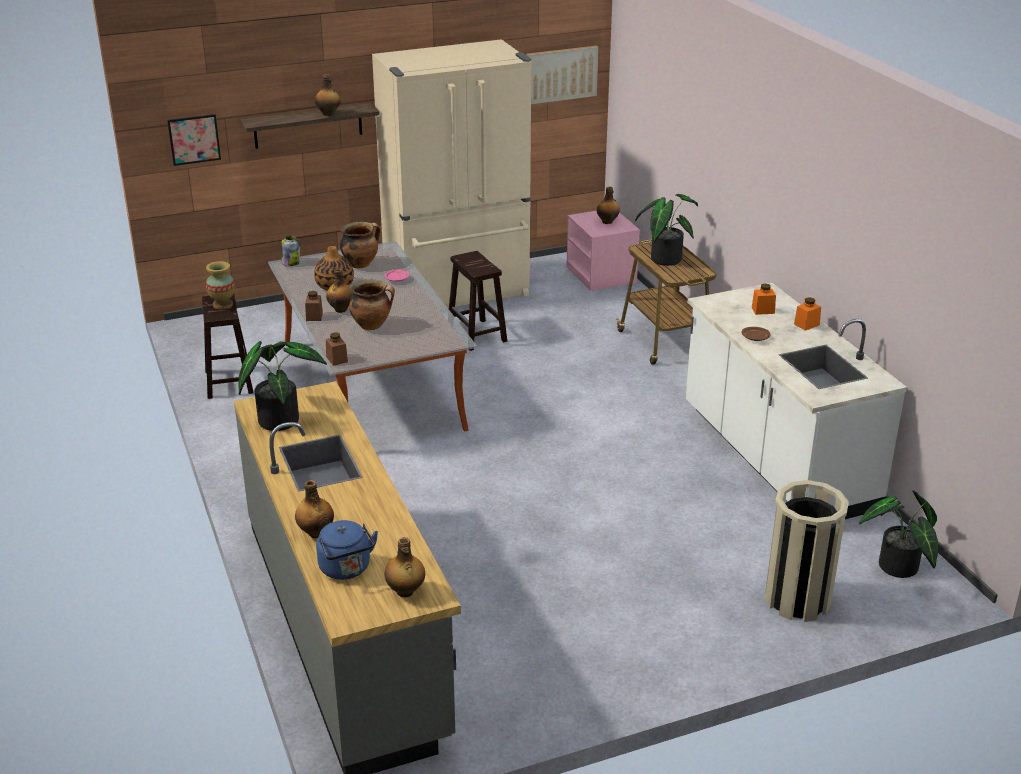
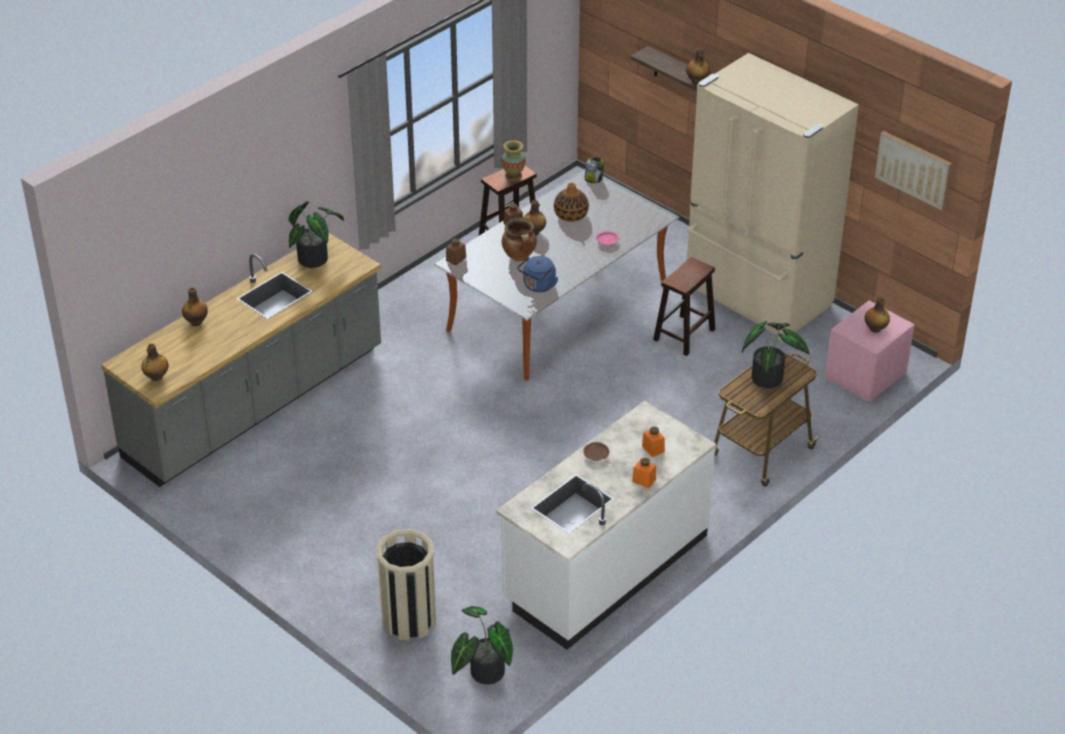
camera: 65 degrees right, 10 degrees up
picture [167,114,221,166] -> none
blue kettle [316,520,378,580] -> blue kettle moved to [517,256,558,292]
cooking pot [340,222,380,268] -> none

